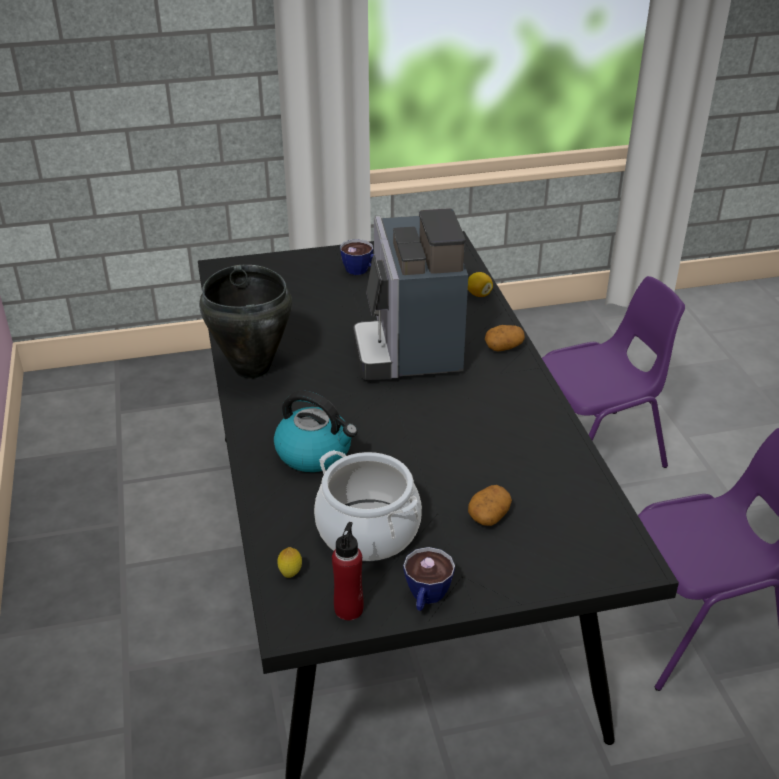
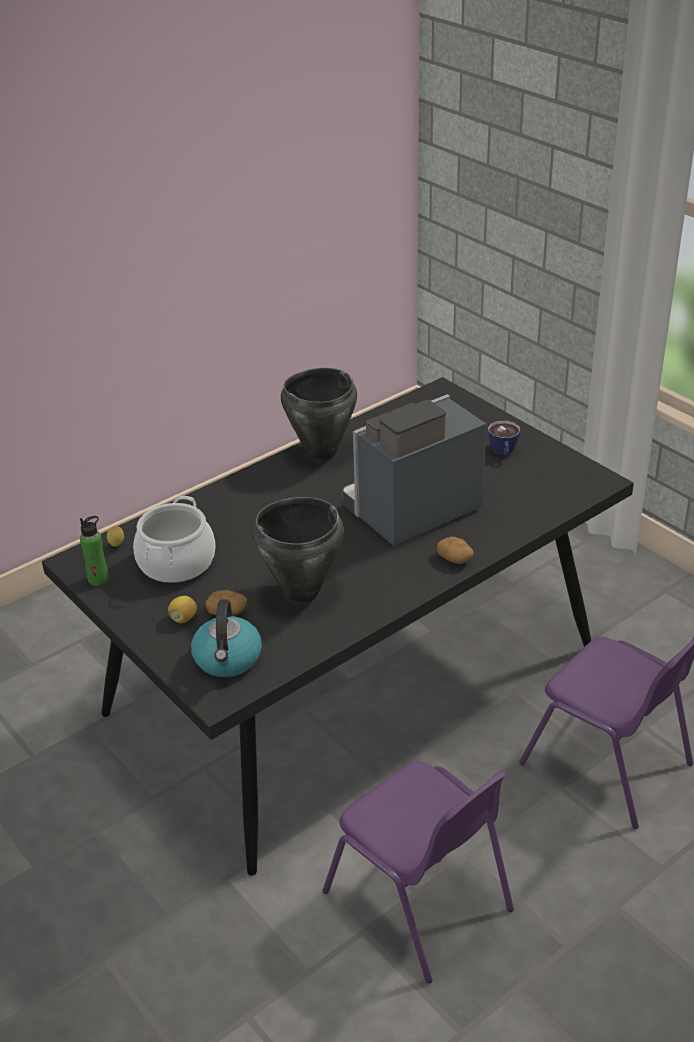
camera: 65 degrees right, 0 degrees up
kettle [274,391,358,472] -> kettle moved to [191,599,262,677]
red bottle [332,522,364,620] -> green bottle [80,516,109,586]
cup [403,547,455,611] -> none
lemon [468,272,493,297] -> lemon moved to [168,596,197,623]
none -> black cooking pot [252,497,344,603]

